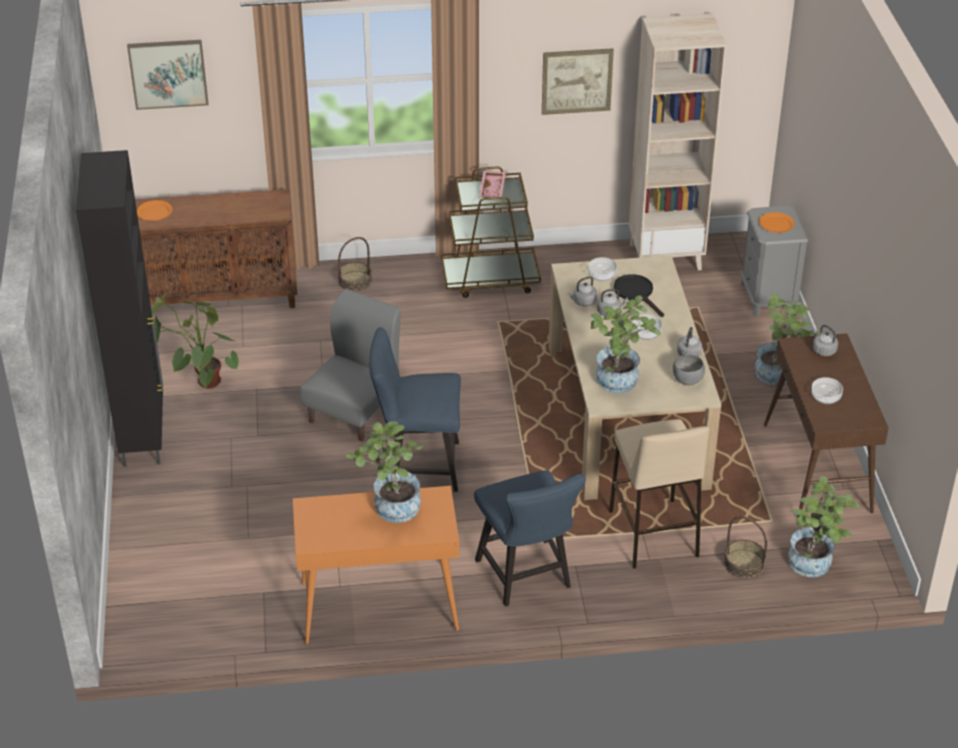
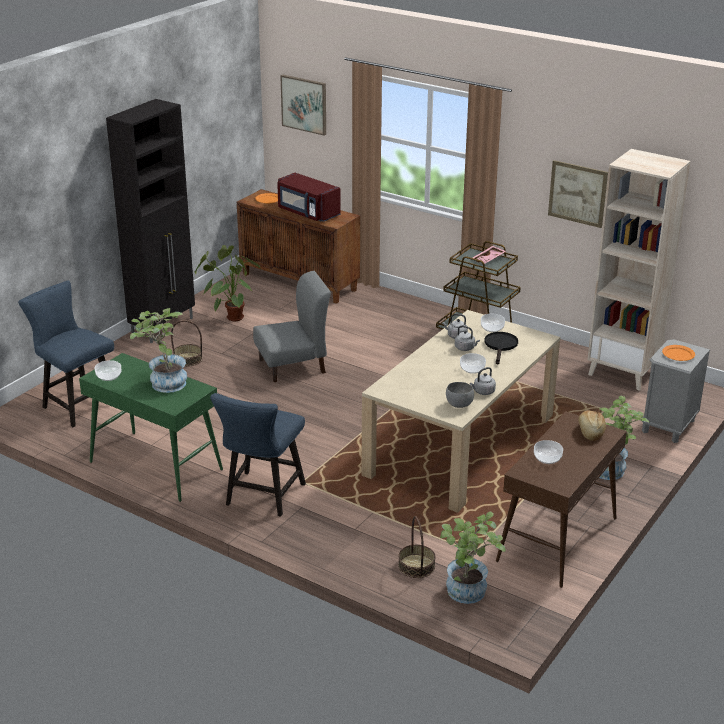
camera: 40 degrees right, 10 degrees down
orange console table [293,486,459,644] -> green console table [79,353,223,502]
basket [338,237,372,292] -> basket moved to [171,320,202,367]
blue chair [369,327,461,492] -> blue chair moved to [18,280,114,427]
potted plant [591,295,661,393] -> none
beige stool [609,419,709,569] -> none
grey kettle [813,325,838,356] -> bread [578,410,606,441]
none -> bowl [95,360,121,381]
none -> red microwave [277,173,340,222]

